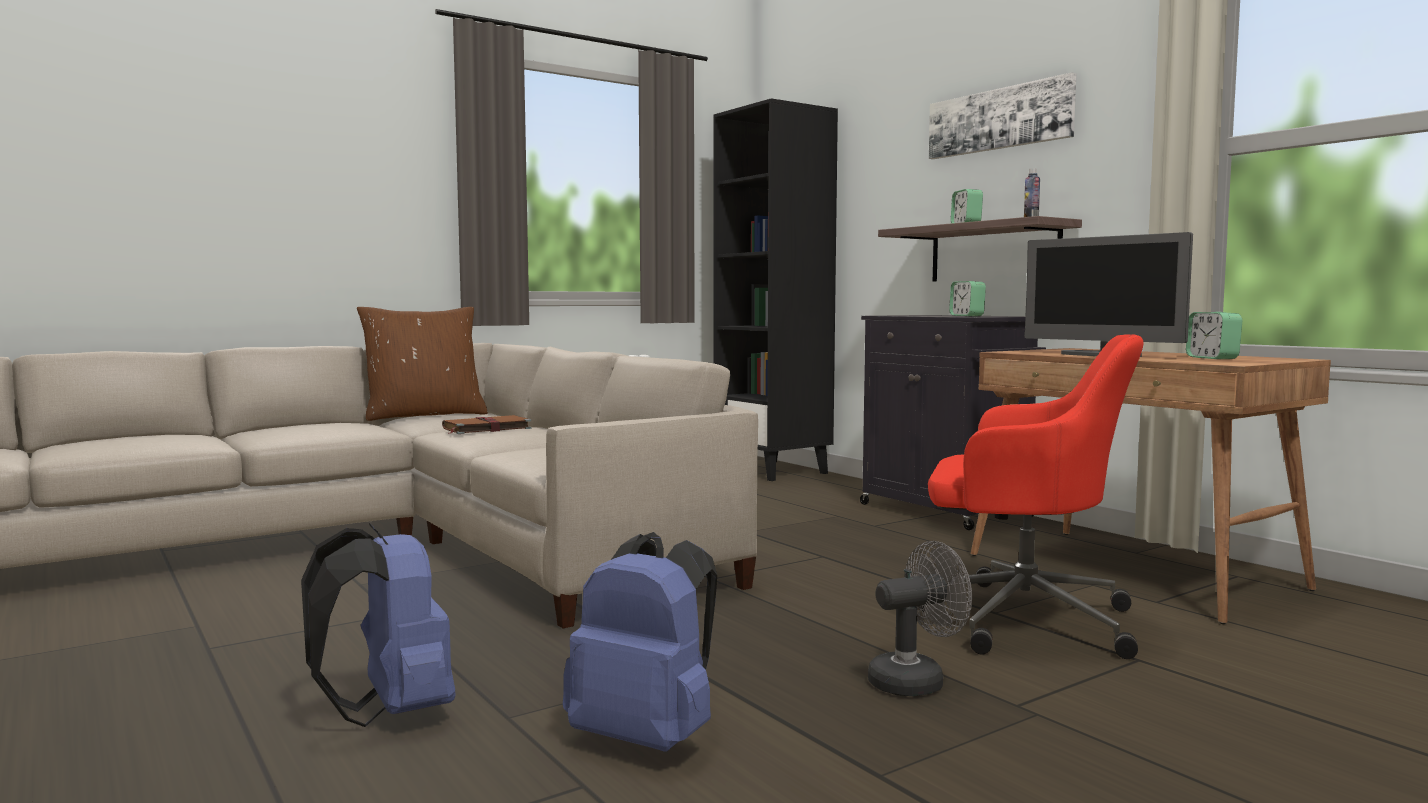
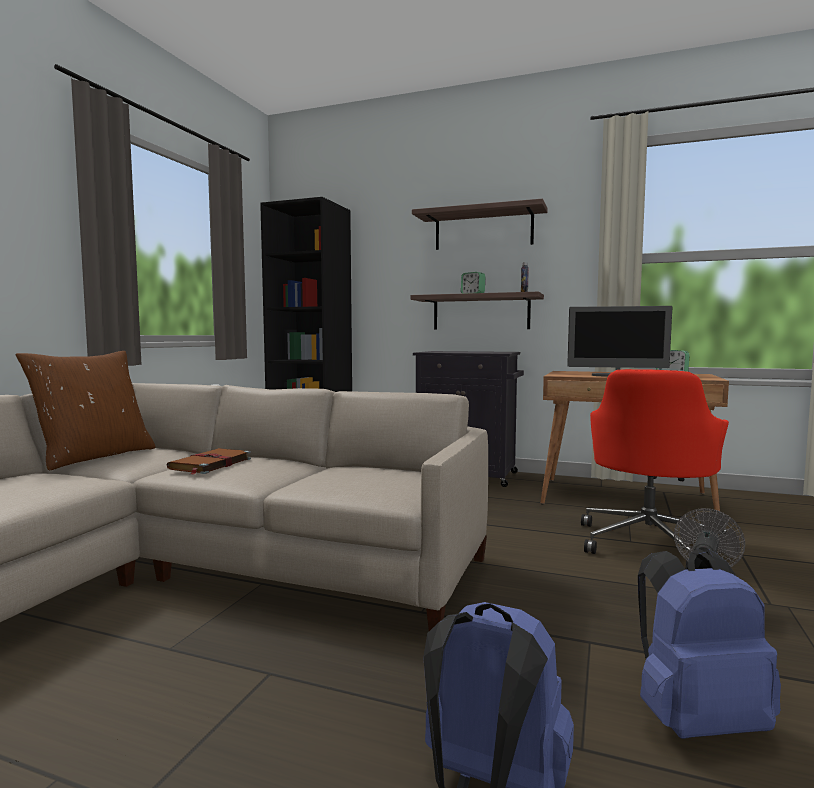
camera: 35 degrees left, 0 degrees up
red office chair [918,334,1144,659] -> red office chair turned 135 degrees clockwise [581,369,729,565]
picture [929,72,1076,159] -> shelf [412,199,548,250]
alarm clock [949,281,986,316] -> none

